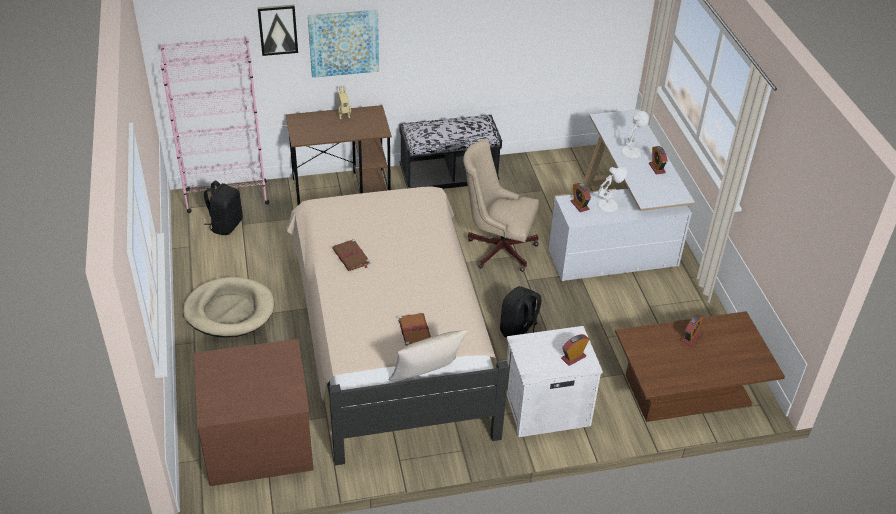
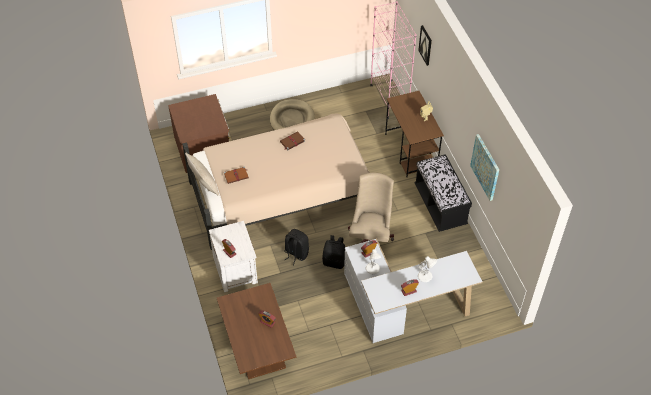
camera: 85 degrees right, 10 degrees up
black backpack [204,181,243,235] -> black backpack moved to [322,235,345,269]
picture [308,10,379,78] -> picture moved to [470,134,499,201]

